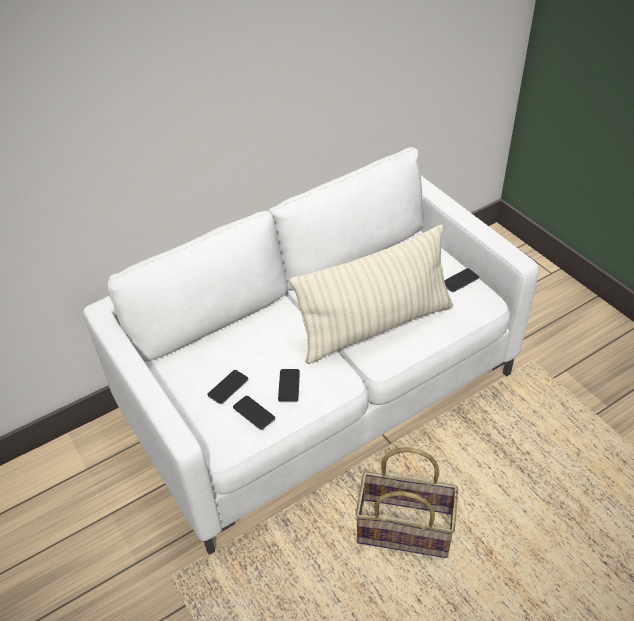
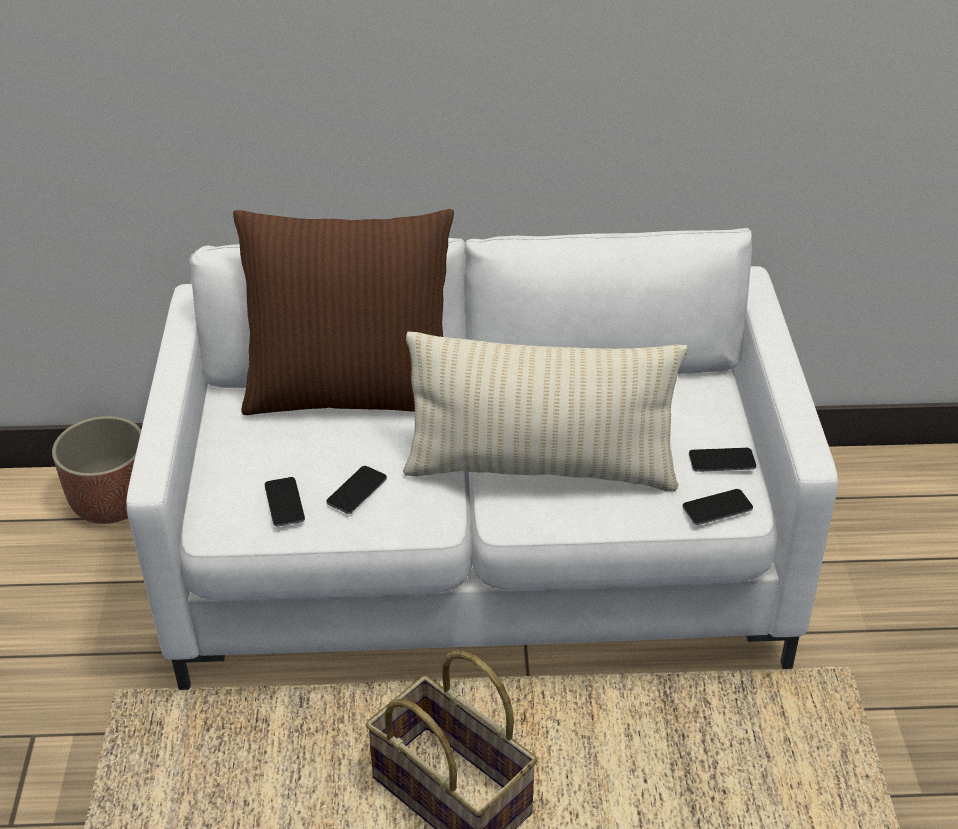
camera: 30 degrees right, 5 degrees down
phone [207,370,248,404] -> phone moved to [682,489,753,525]
none -> planter [52,416,141,524]
none -> brown pillow [233,209,454,415]

